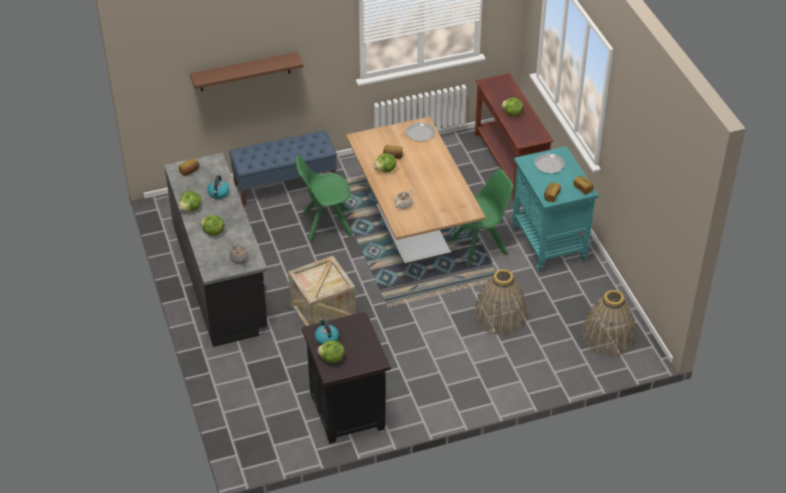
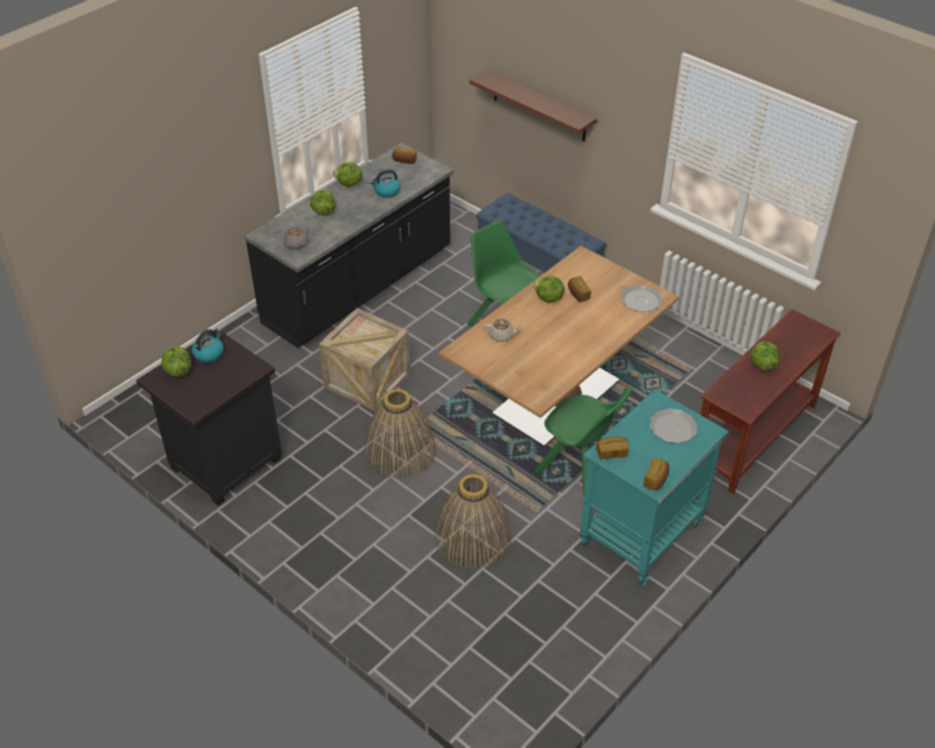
camera: 60 degrees right, 0 degrees up
basket [581,290,636,357] -> basket moved to [364,389,436,479]

